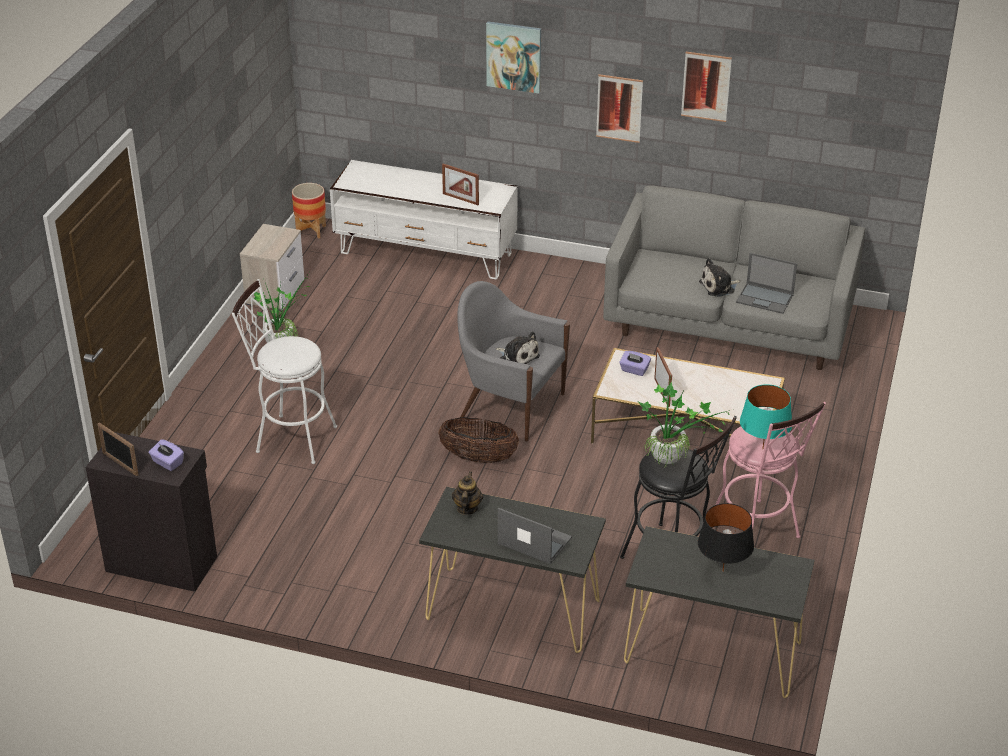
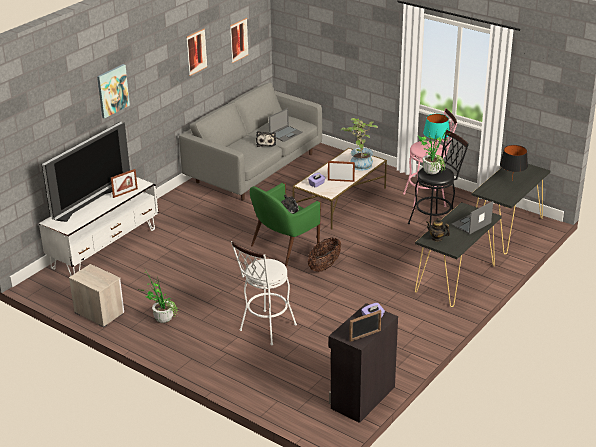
camera: 70 degrees left, 5 degrees down
planter [292,183,326,238] -> none
grey armchair [457,281,570,442] -> green armchair [250,183,321,266]
picture [596,74,643,143] -> picture moved to [230,18,249,63]
none -> television [42,121,130,222]
none -> potted plant [341,118,378,171]

